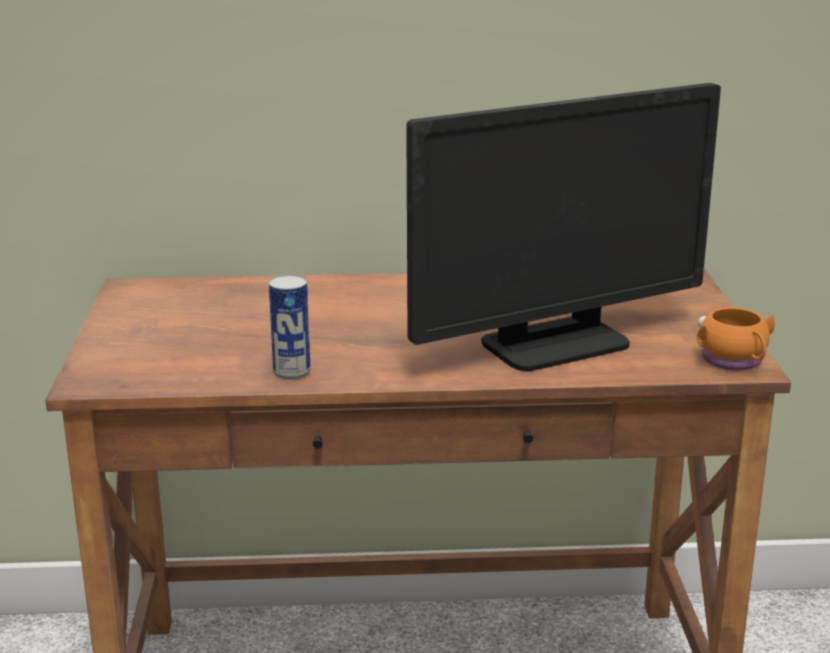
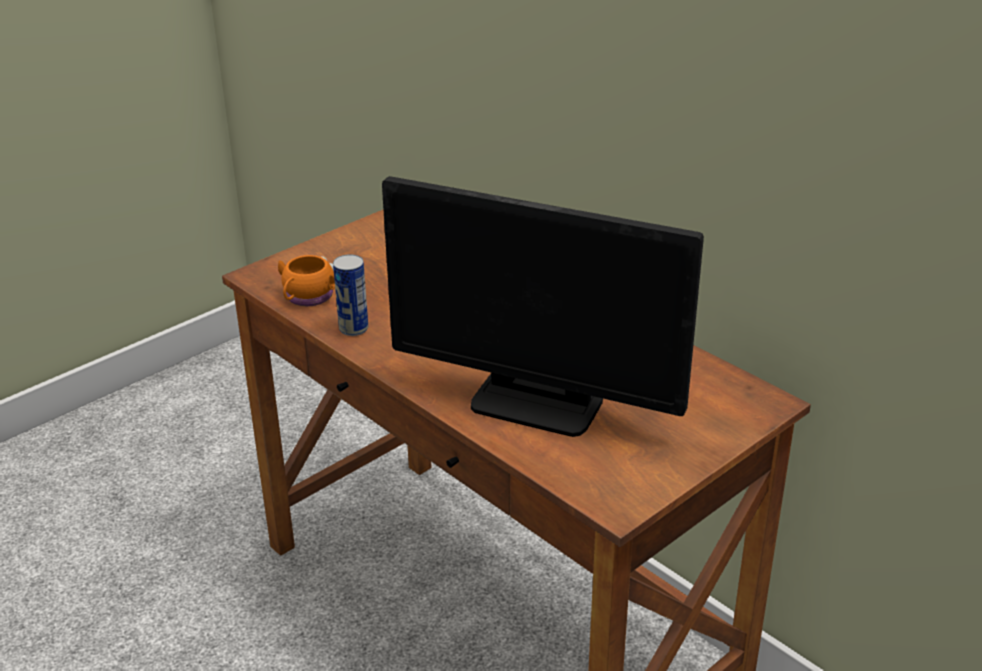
camera: 50 degrees right, 10 degrees up
orange mug [697,307,775,370] -> orange mug moved to [278,255,335,307]

